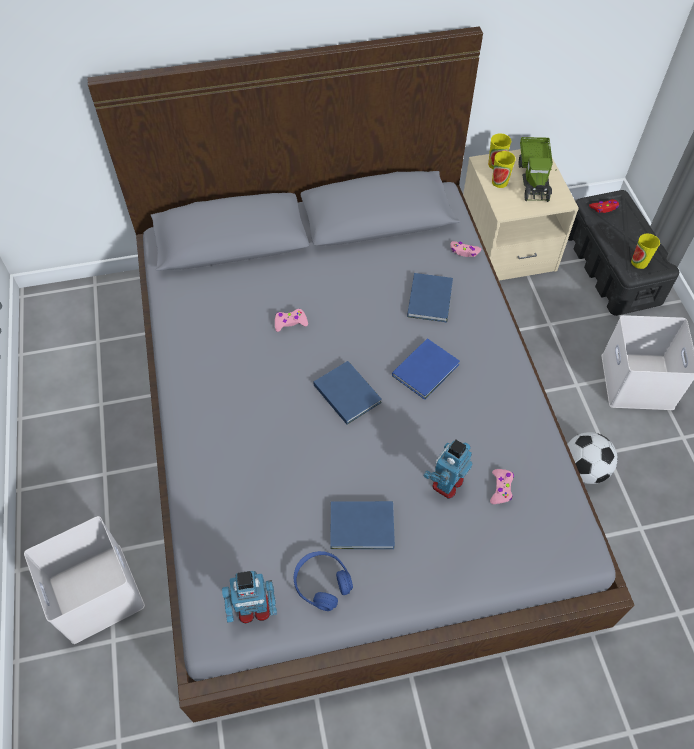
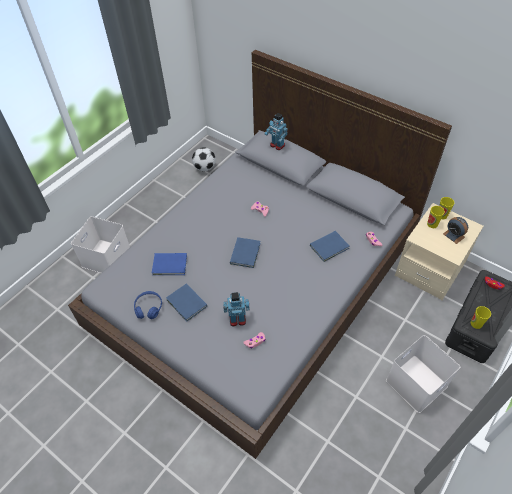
camera: 50 degrees right, 5 degrees down
toy robot [222,571,277,623] -> toy robot moved to [265,113,288,150]
blue book [392,338,460,400] -> blue book moved to [152,253,187,275]
toy truck [519,137,556,202] -> alarm clock [443,217,468,244]
football [567,432,618,484] -> football moved to [192,147,216,171]

